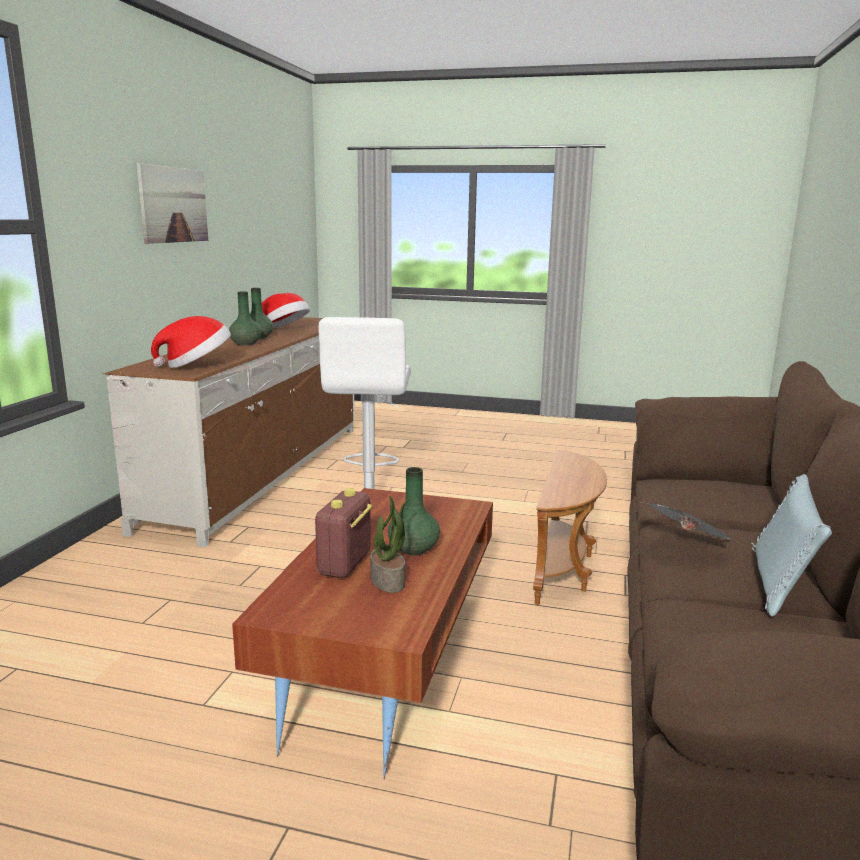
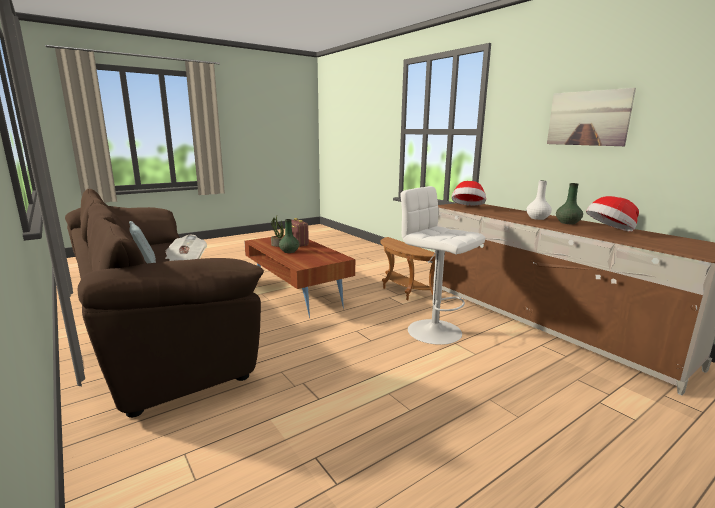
camera: 130 degrees right, 0 degrees up
green vase [229,291,261,345] -> white vase [526,180,552,220]
brown side table [533,450,607,605] -> brown side table moved to [380,237,436,300]

